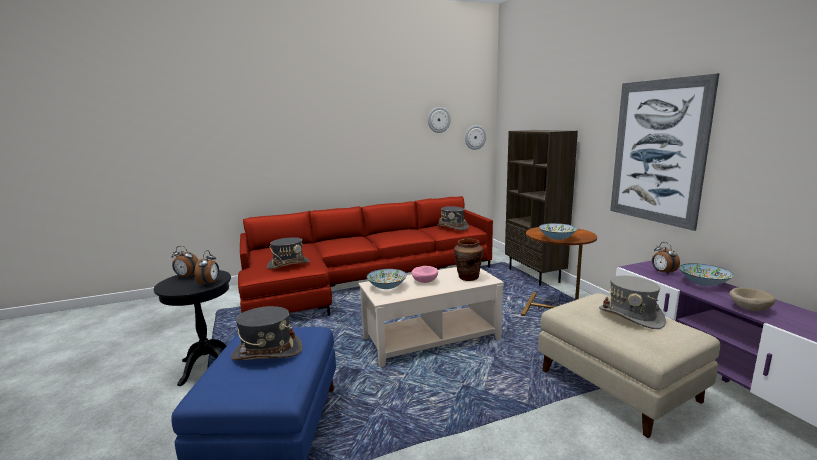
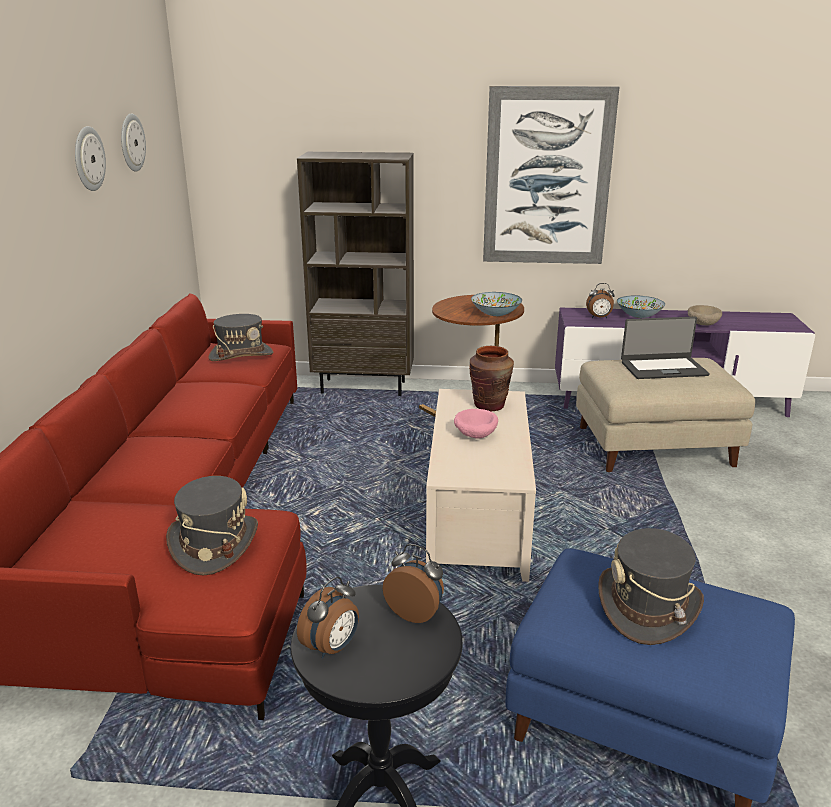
camera: 65 degrees left, 10 degrees up
bowl [367,269,407,289] -> none
wall clock [465,125,486,150] -> wall clock moved to [75,126,106,191]
grey hat [599,275,666,329] -> laptop [621,317,710,379]

